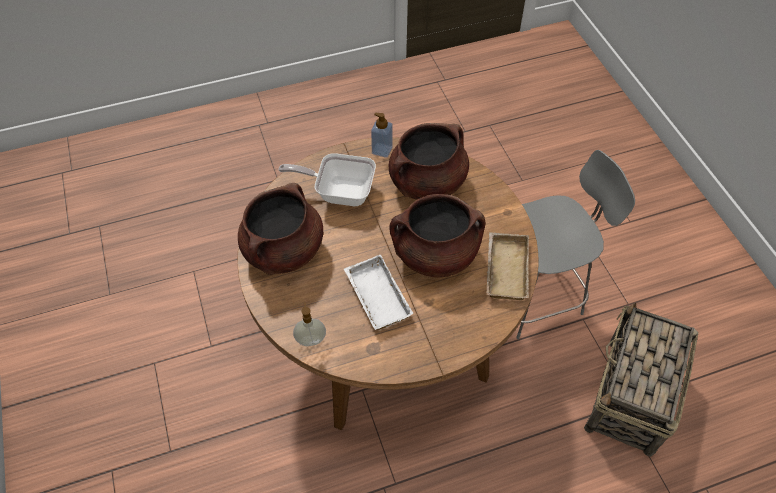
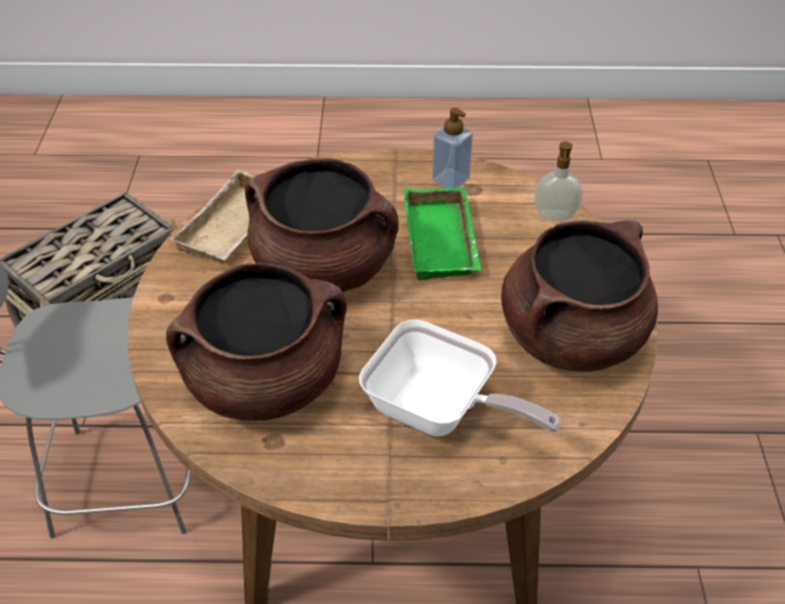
camera: 160 degrees left, 10 degrees down
white tray [344,254,414,330] -> green tray [404,187,482,280]
soap dispenser [371,113,393,158] -> soap dispenser moved to [432,108,473,188]

